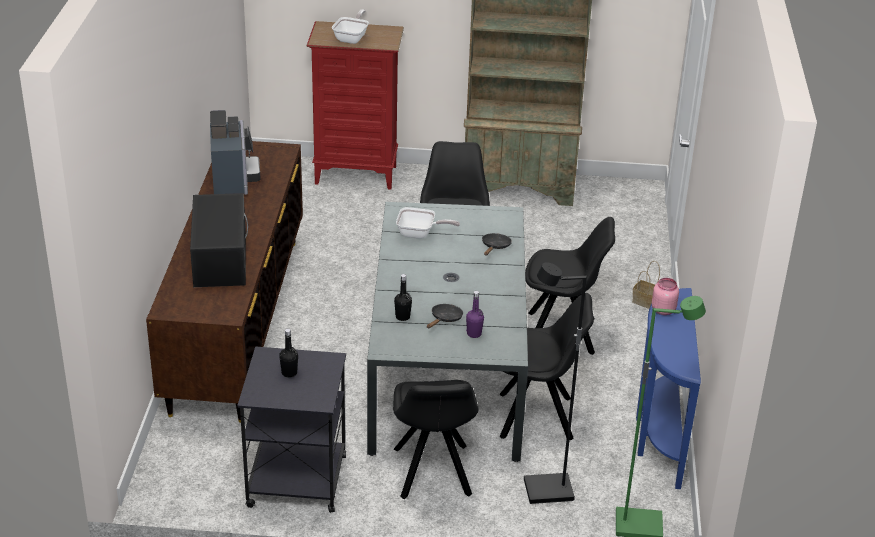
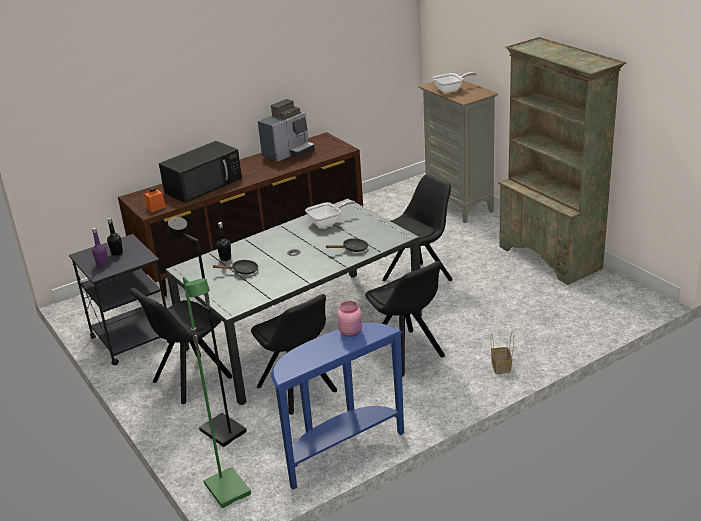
camera: 55 degrees right, 5 degrees down
red dresser [306,21,404,190] -> grey dresser [418,80,498,223]
frying pan [396,207,460,239] -> frying pan turned 90 degrees counterclockwise [305,200,355,228]
purple bottle [466,291,484,338] -> purple bottle moved to [92,228,108,267]
none -> orange jar [144,186,166,212]

